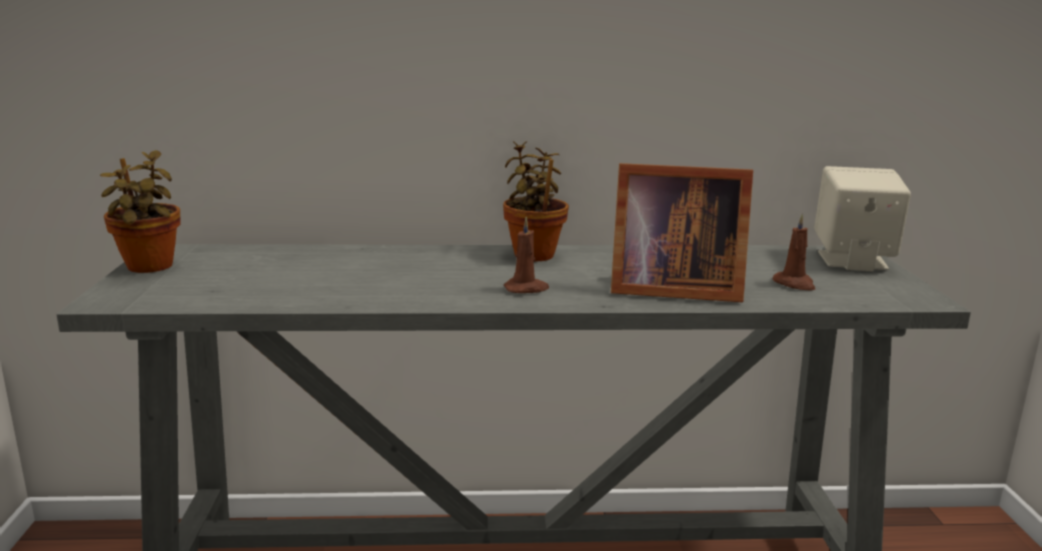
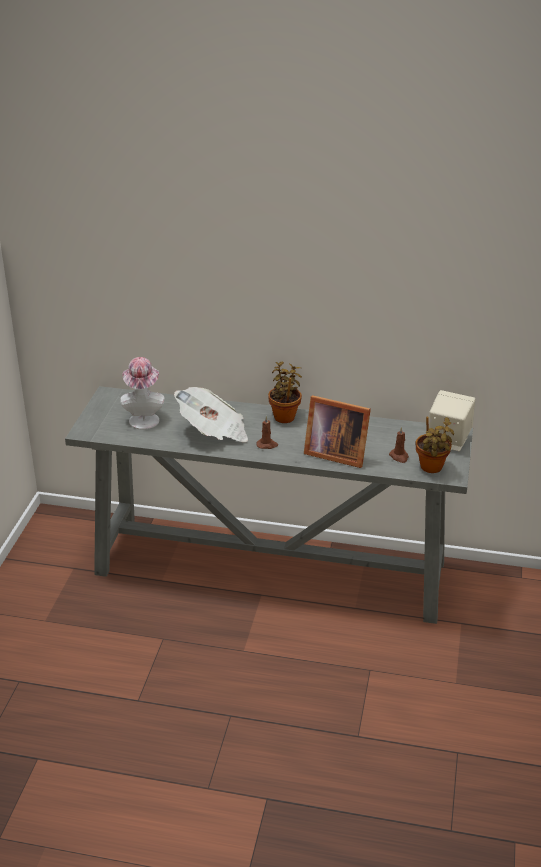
camera: 15 degrees right, 15 degrees up
potted plant [100,150,181,273] -> potted plant moved to [415,417,454,473]
none -> hat [120,357,165,429]
none -> newspaper [174,387,248,442]

